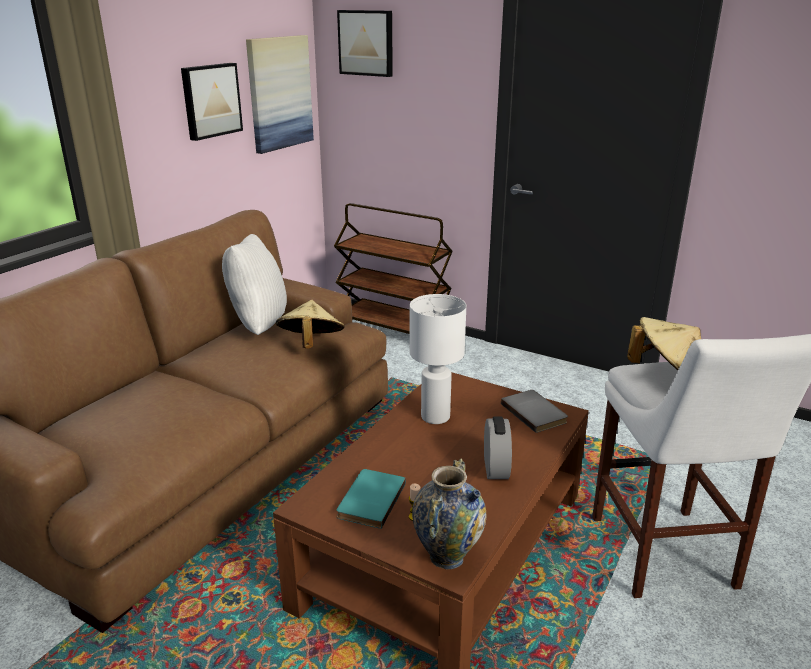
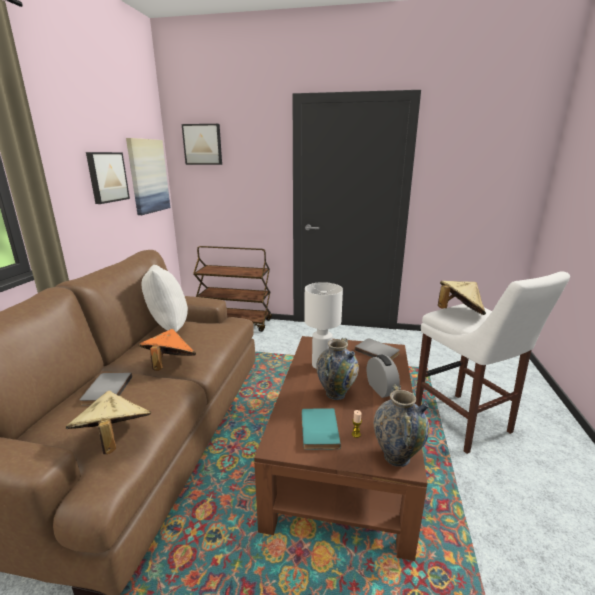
camera: 20 degrees left, 5 degrees down
beige hat [276,300,345,349] -> beige hat moved to [66,391,151,454]
none -> grey book [80,373,132,406]
none -> orange hat [138,329,196,371]
none -> vase [316,338,359,400]

